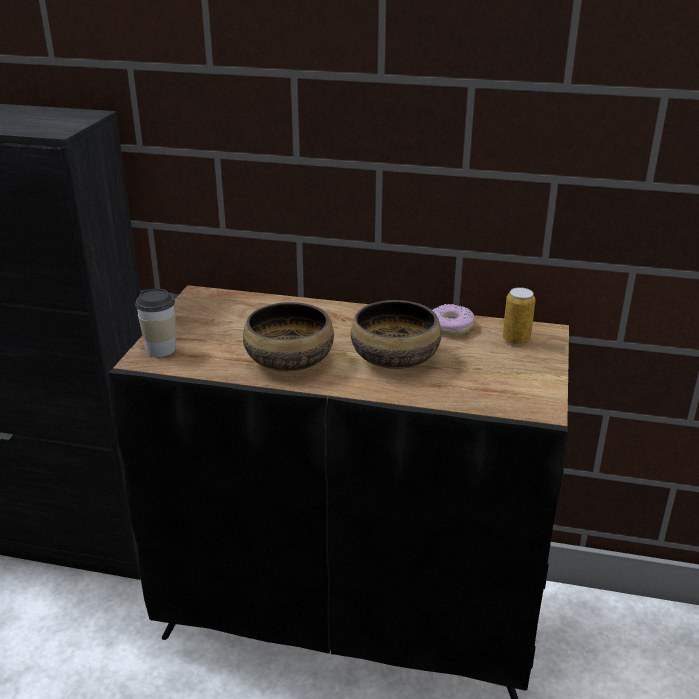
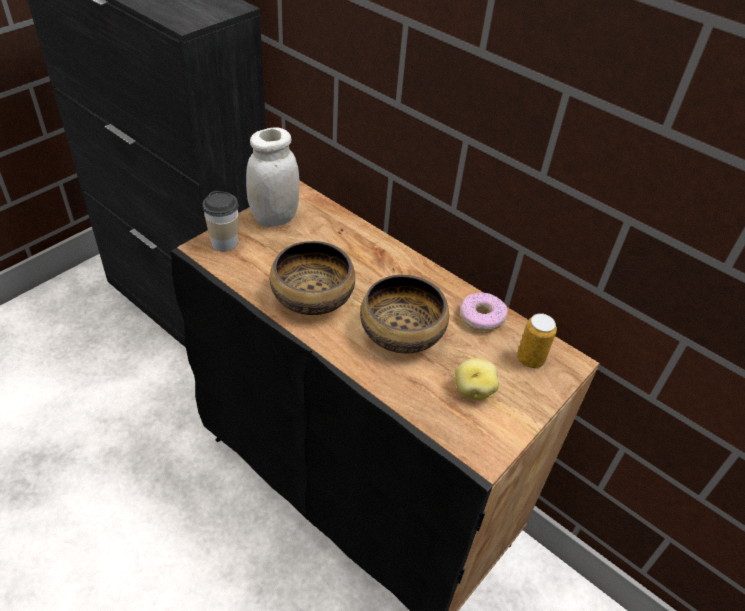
camera: 25 degrees right, 15 degrees up
none -> white jar [246,127,300,227]
none -> potato [455,358,499,400]

